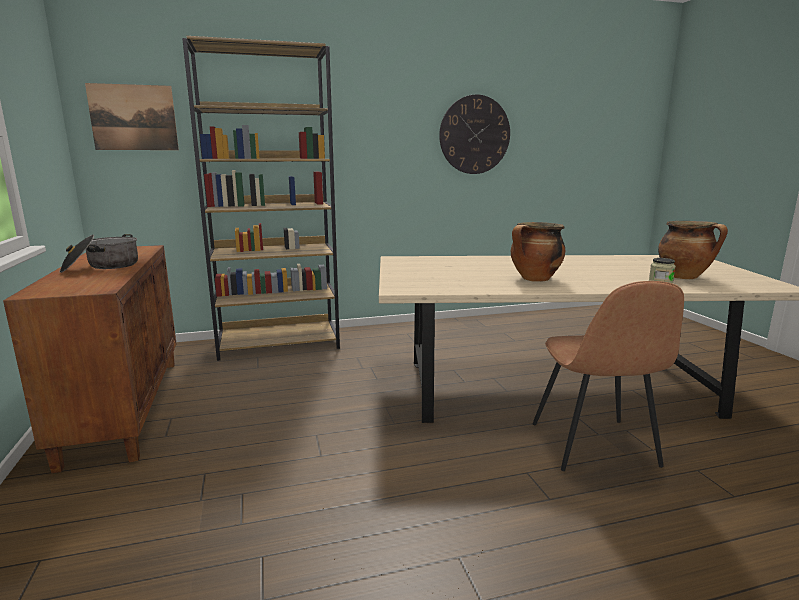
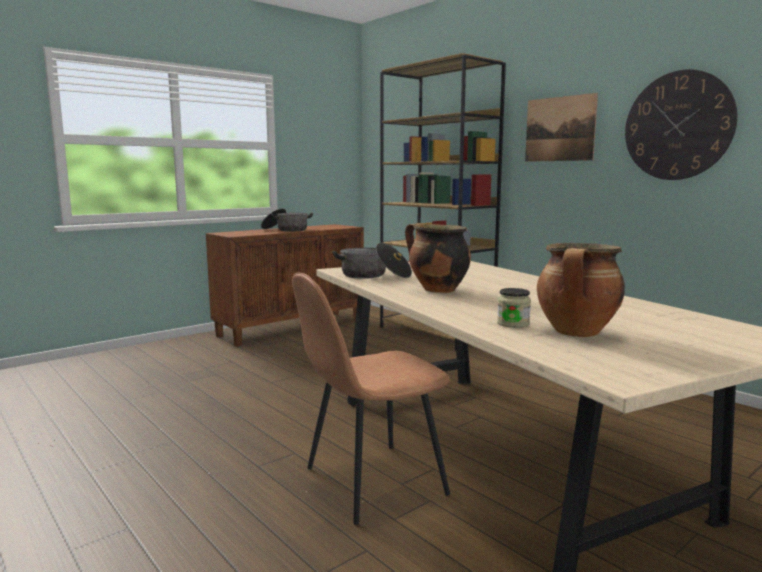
camera: 65 degrees right, 5 degrees down
picture [85,83,179,150] -> picture moved to [525,93,598,162]
none -> cooking pot [332,243,412,279]

